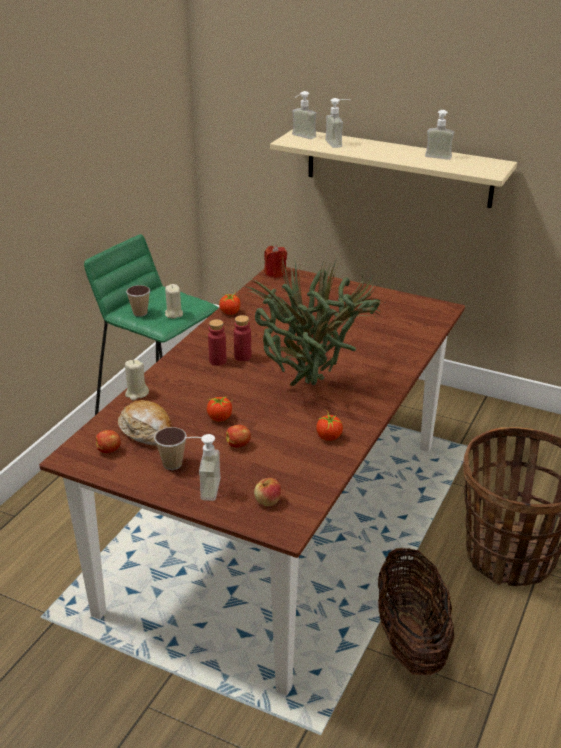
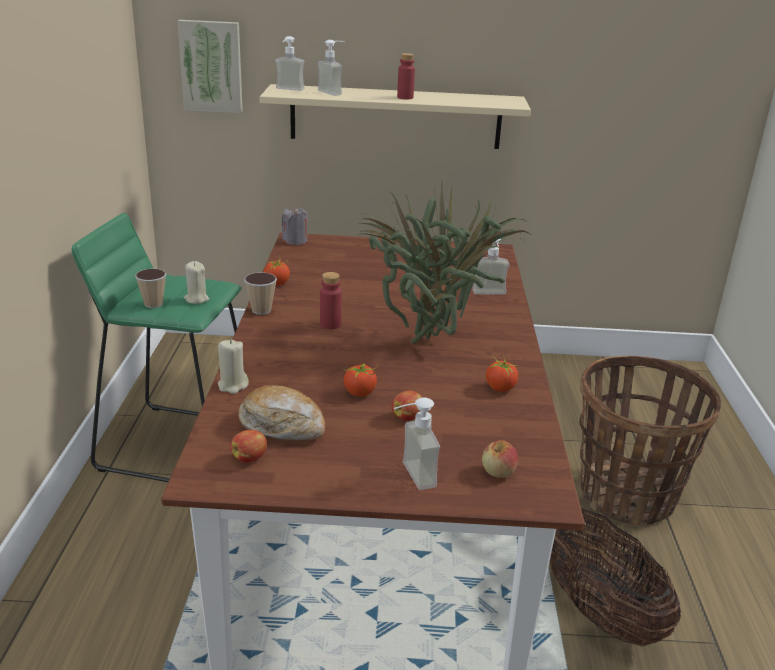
camera: 25 degrees left, 5 degrees down
cup [154,427,187,470] -> cup moved to [244,272,277,315]
red bottle [208,319,226,366] -> red bottle moved to [397,53,415,99]
red candle [264,245,287,278] -> grey candle [282,206,308,245]
soap dispenser [425,110,454,160] -> soap dispenser moved to [472,239,509,295]
none -> picture [178,20,243,113]

